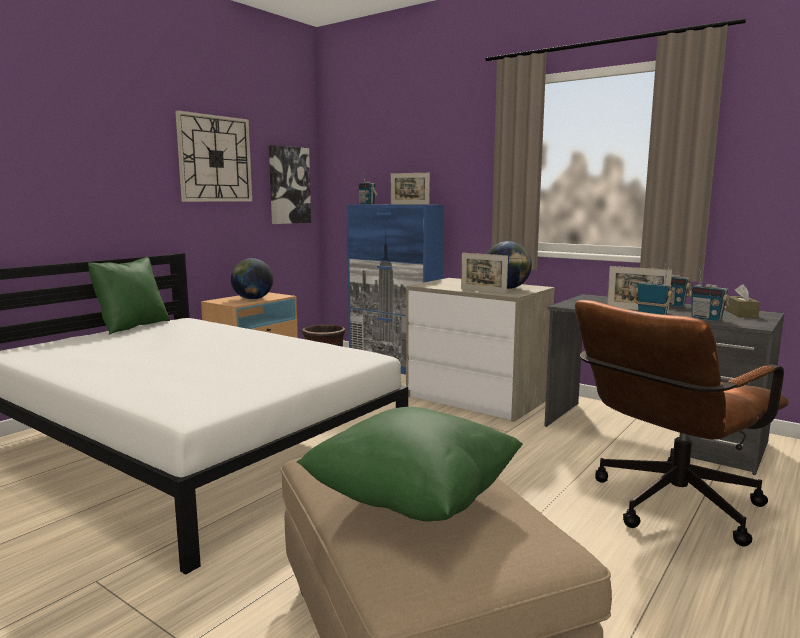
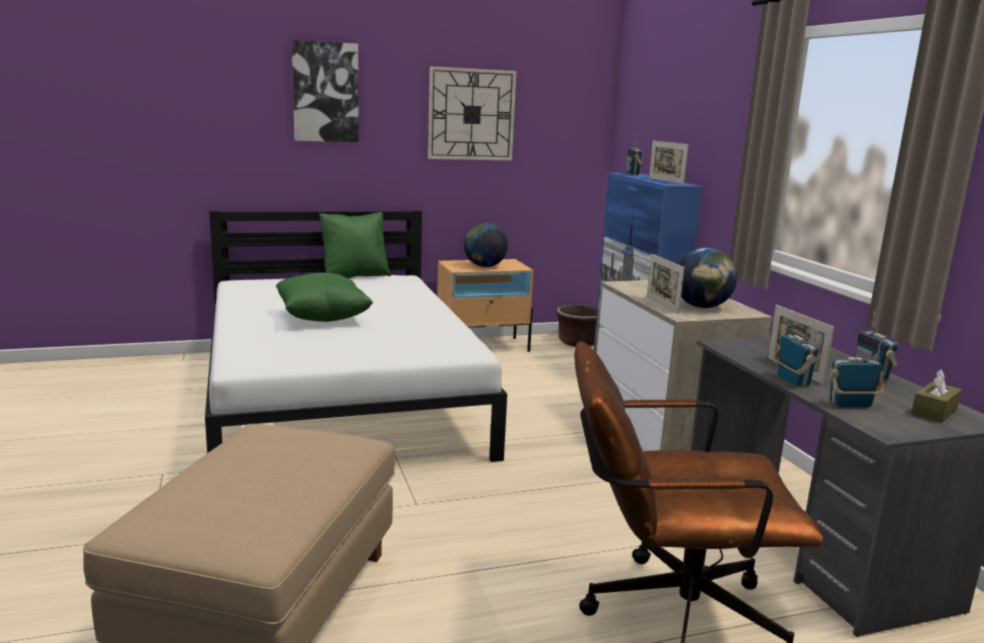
camera: 35 degrees right, 5 degrees up
picture [269,145,311,224] -> picture moved to [292,40,359,142]
green pillow [297,407,523,522] -> green pillow moved to [276,273,373,322]
radio [689,268,729,321] -> radio turned 90 degrees clockwise [829,340,884,407]

